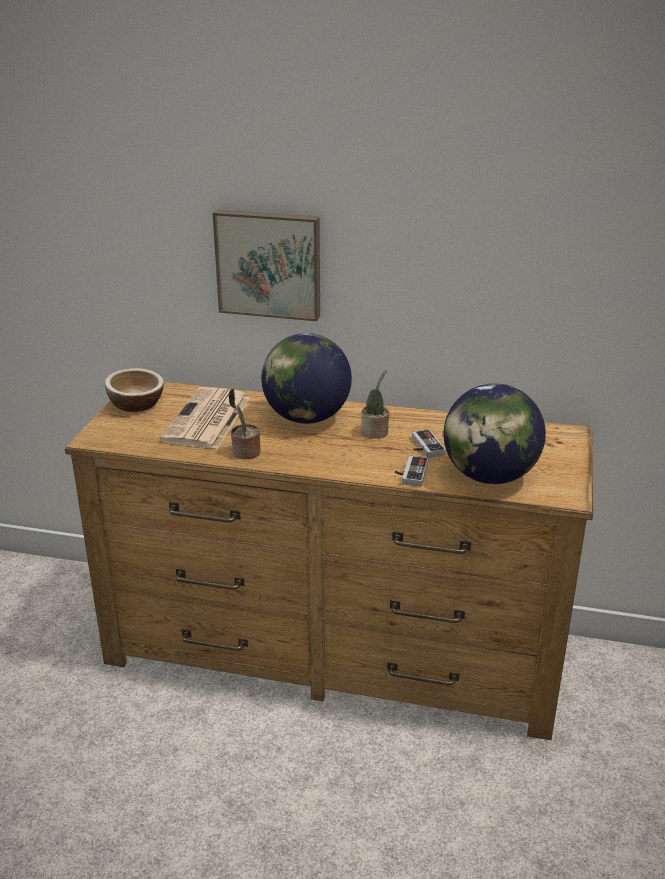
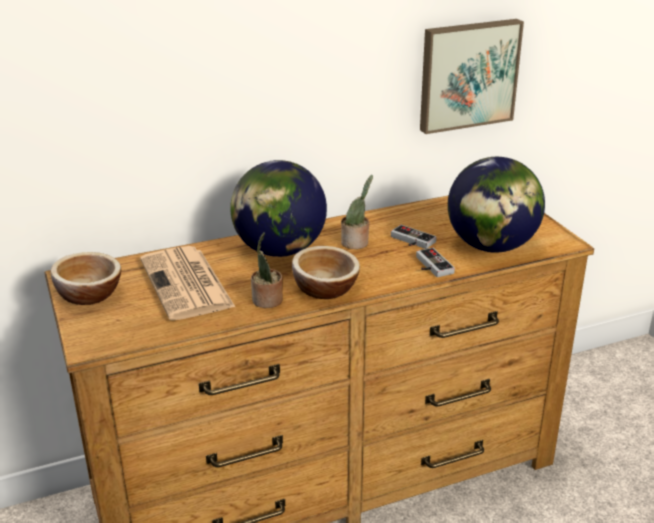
camera: 35 degrees left, 0 degrees up
picture [213,209,320,321] -> picture moved to [420,19,524,134]
none -> bowl [292,246,360,299]

